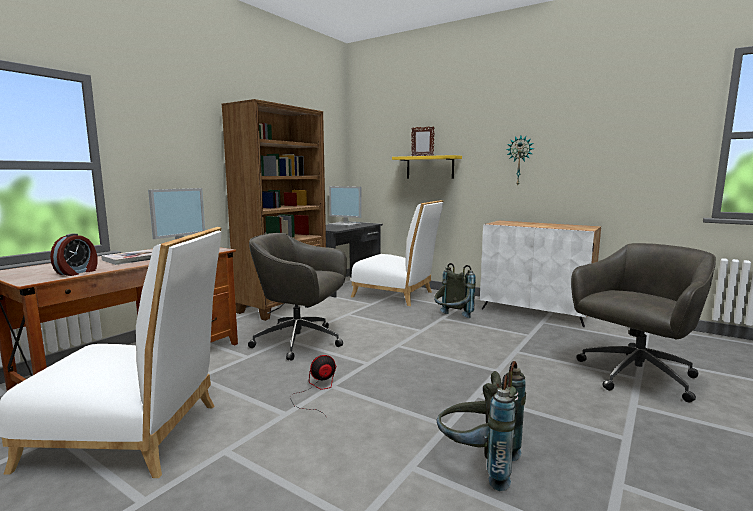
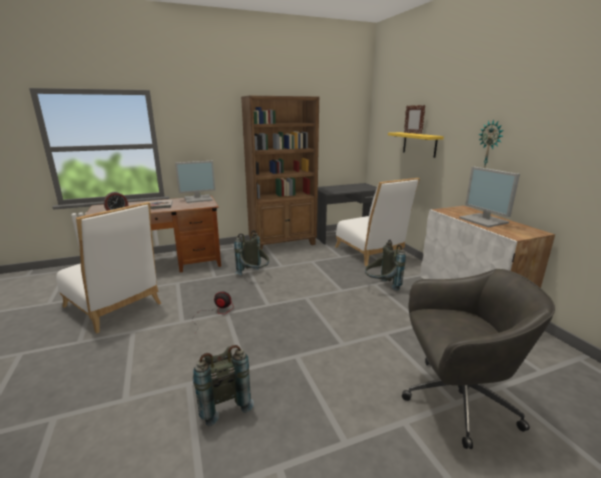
camera: 35 degrees right, 10 degrees up
grey office chair [248,233,347,361] -> grey backpack [234,230,269,275]
monitor [328,186,362,227] -> monitor moved to [459,167,520,228]

